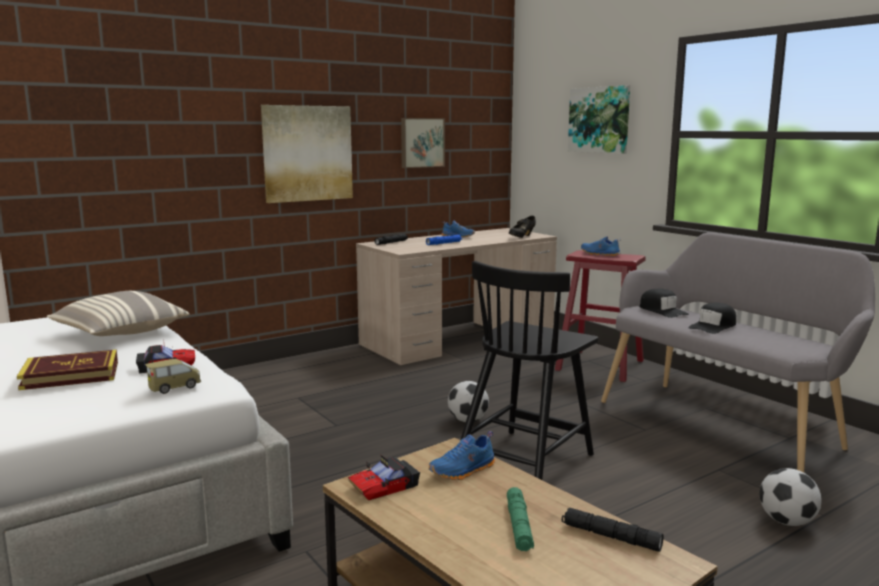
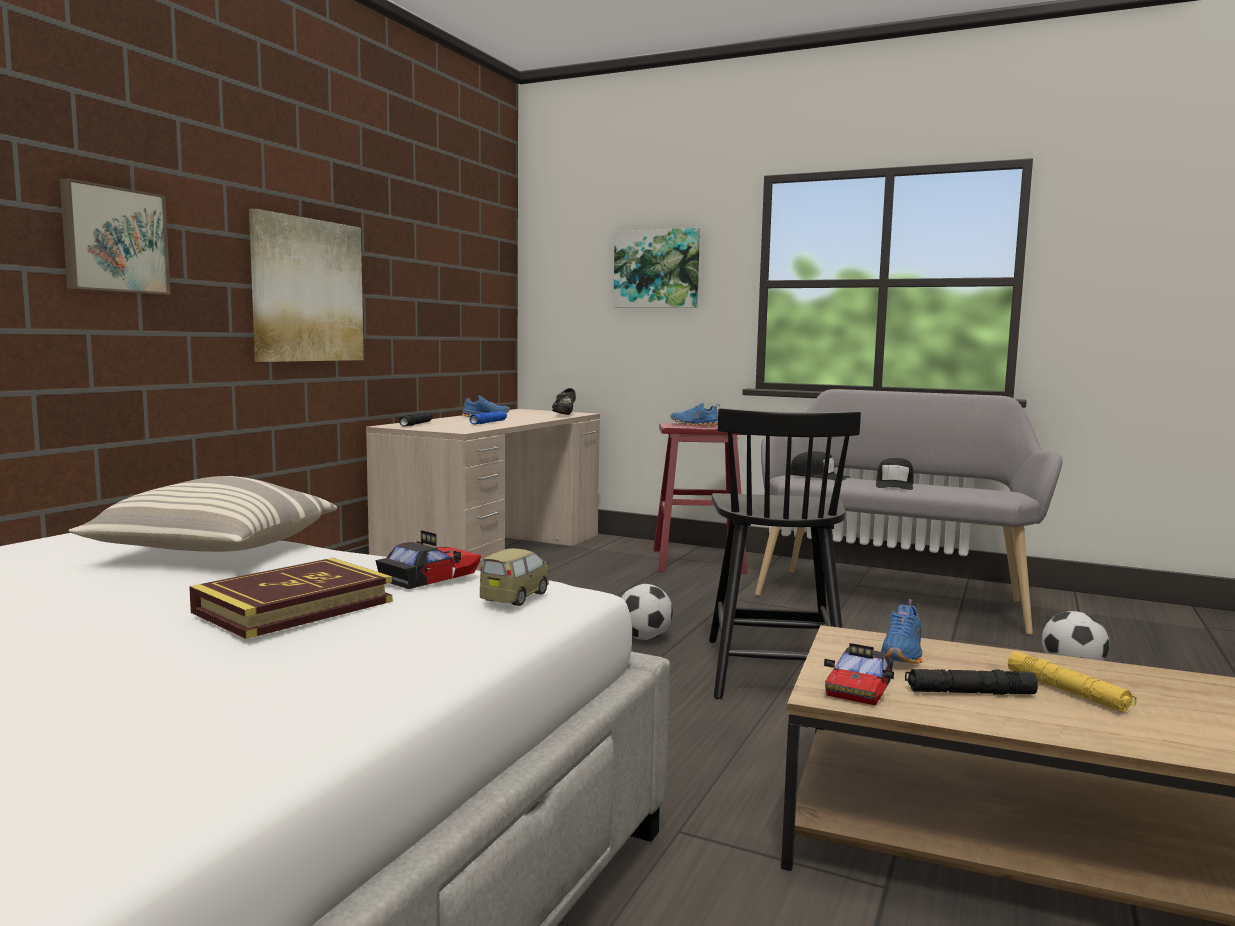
camera: 30 degrees left, 5 degrees down
picture [401,118,445,168] -> picture moved to [60,178,171,295]
green flashlight [507,487,534,551] -> yellow flashlight [1008,651,1137,712]
black flashlight [562,508,664,552] -> black flashlight moved to [905,669,1038,695]

